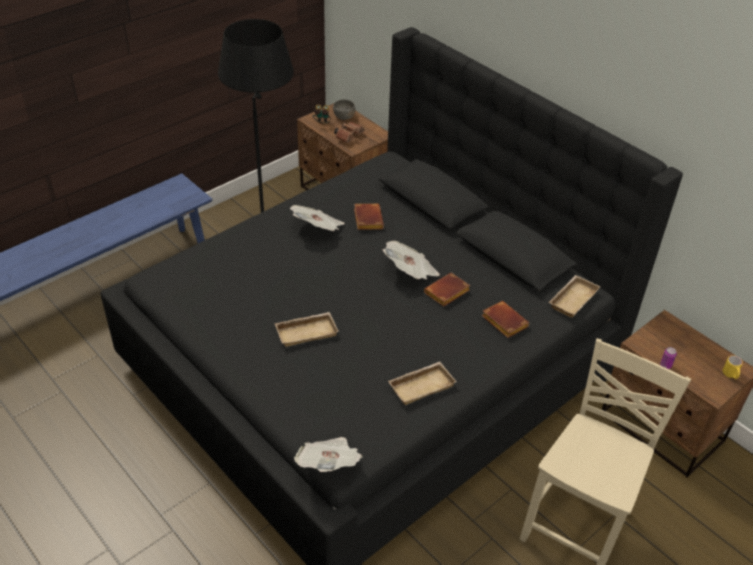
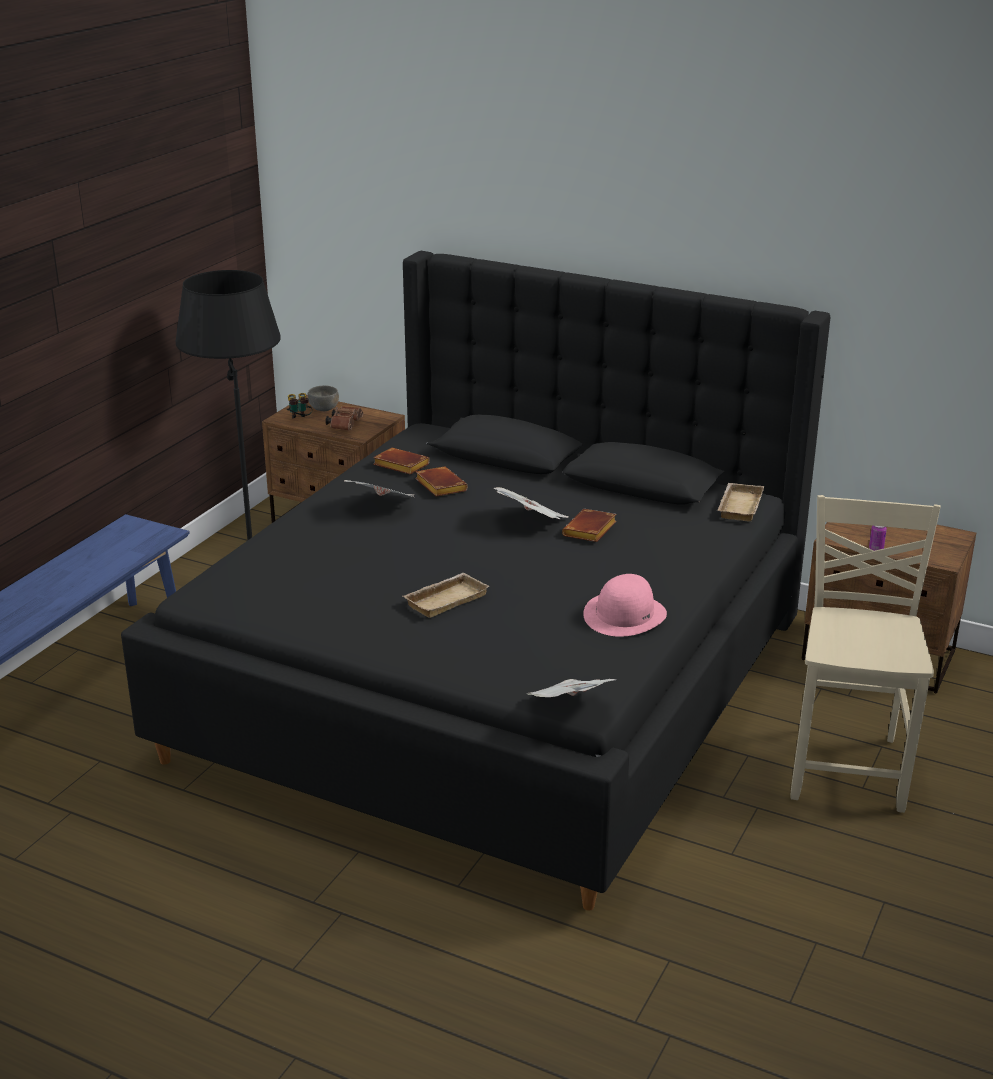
camera: 20 degrees left, 15 degrees down
beige tray [388,361,456,405] -> pink hat [583,574,667,637]
brown book [481,301,530,338] -> brown book moved to [373,448,430,475]
yellow mug [723,355,743,379] -> none

